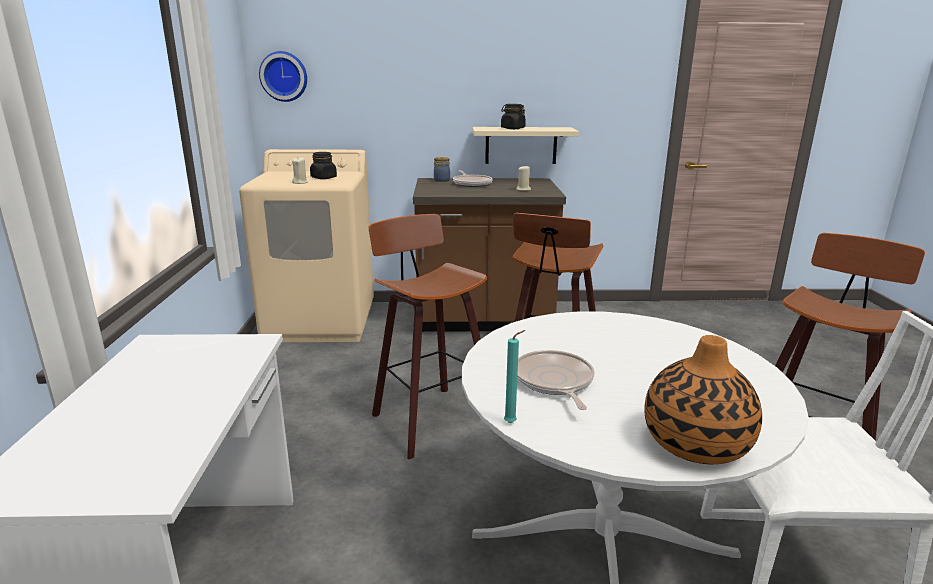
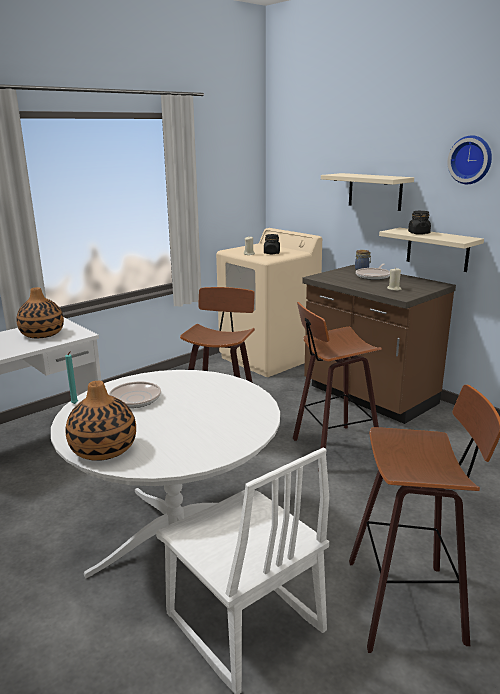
camera: 50 degrees right, 0 degrees up
wall clock [259,51,307,102] -> wall clock moved to [448,135,492,184]
none -> vase [16,287,64,338]
none -> beige shelf [321,173,414,211]

